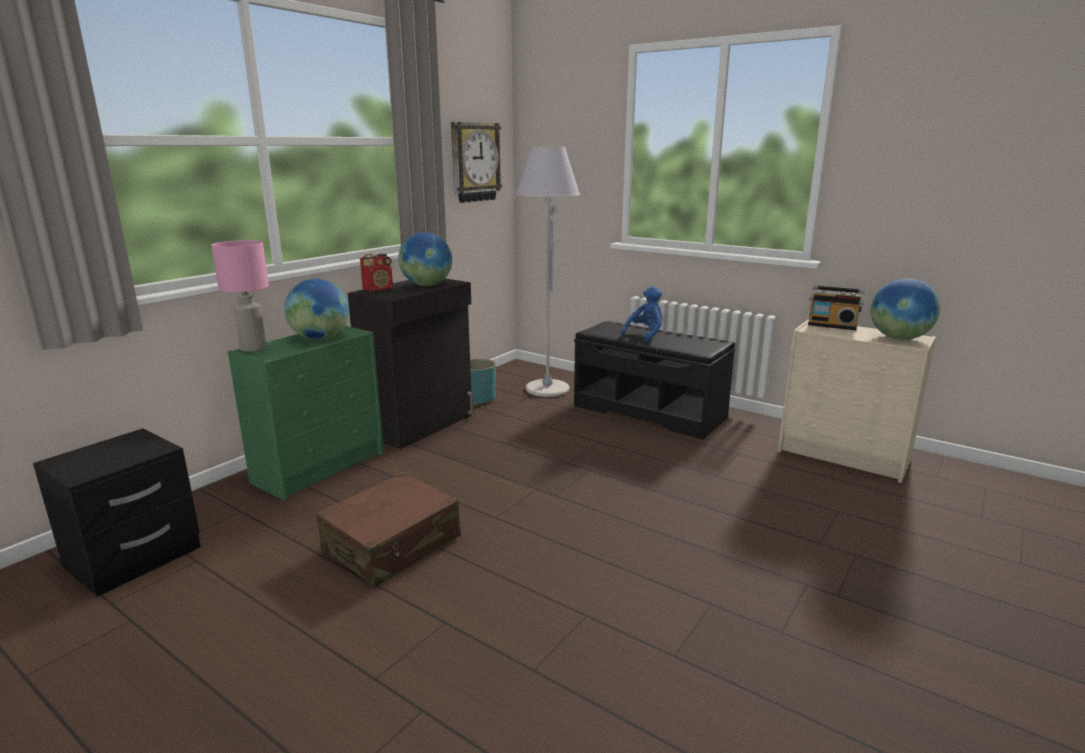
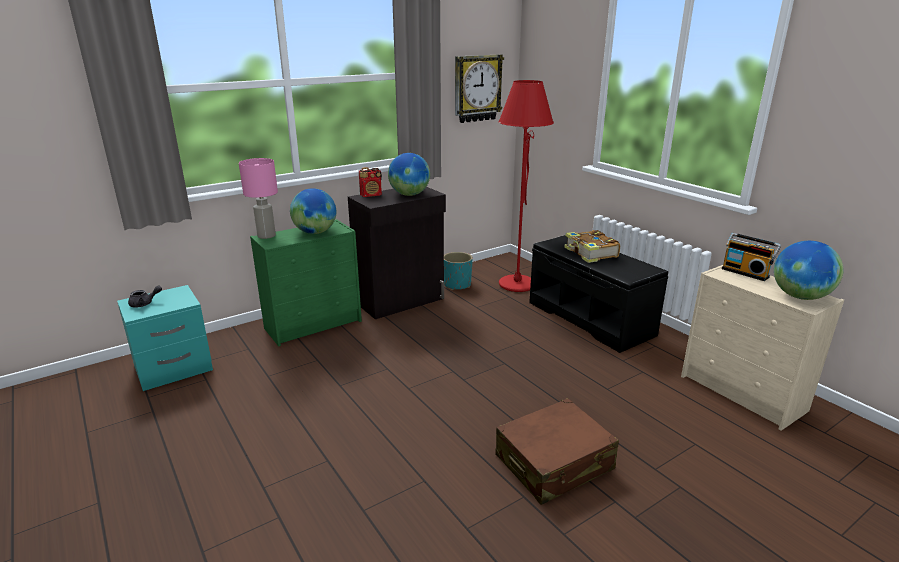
camera: 20 degrees right, 5 degrees up
black nightstand [33,428,201,597] -> turquoise nightstand [117,285,213,391]
brown suitcase [316,472,461,587] -> brown suitcase moved to [495,398,619,505]
grey floor lamp [516,147,580,397] -> red floor lamp [498,80,554,292]
blue plush toy [621,286,662,343] -> book [564,230,620,263]
none -> grey teapot [128,286,162,307]

